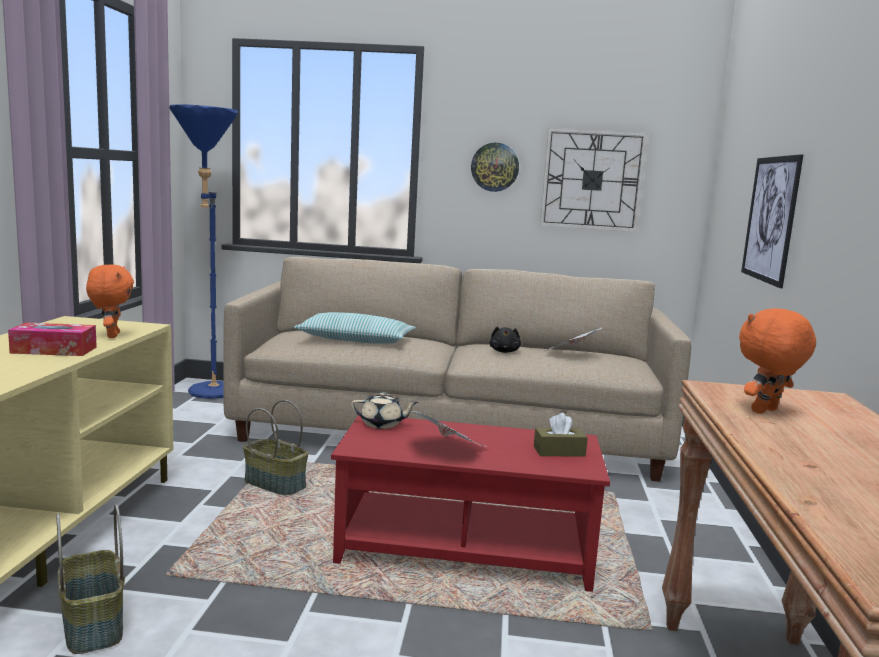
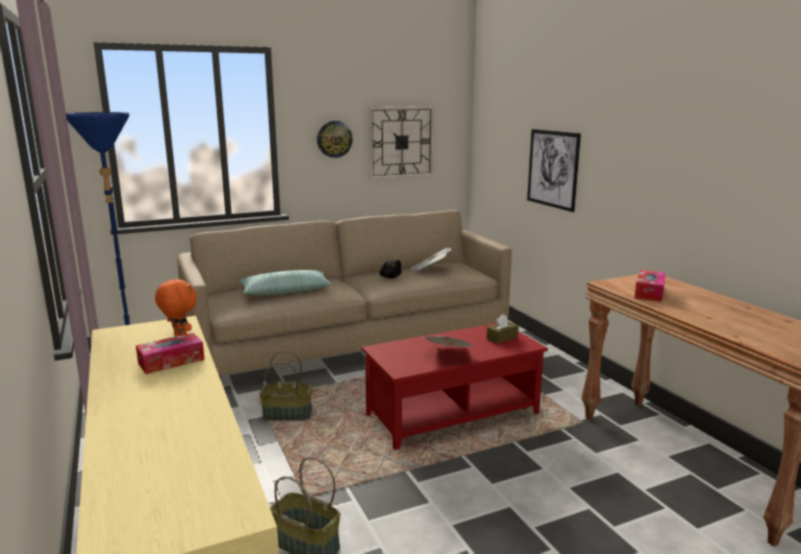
camera: 30 degrees left, 5 degrees up
beige teapot [351,392,418,429] -> none
orange plush toy [739,308,816,414] -> tissue box [634,270,666,302]

